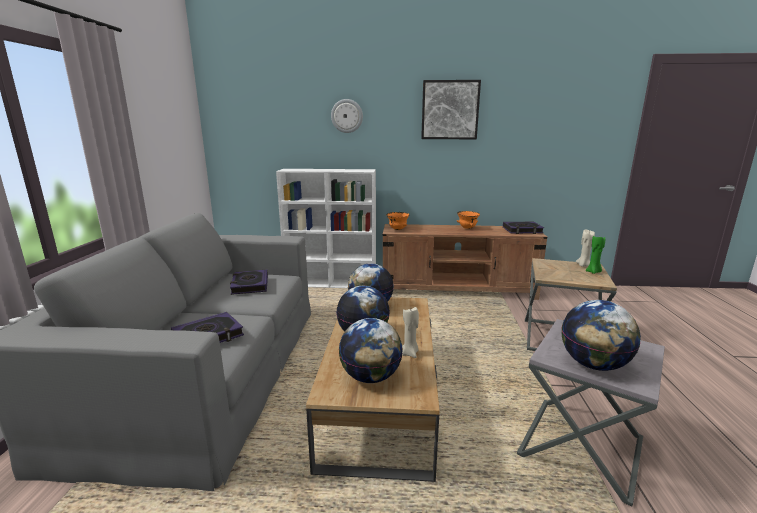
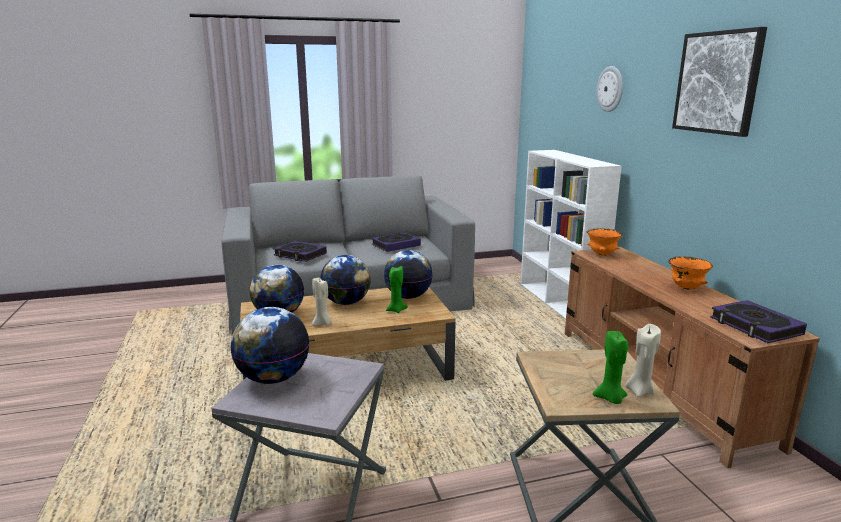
camera: 70 degrees right, 0 degrees up
none -> green candle [386,266,408,313]

